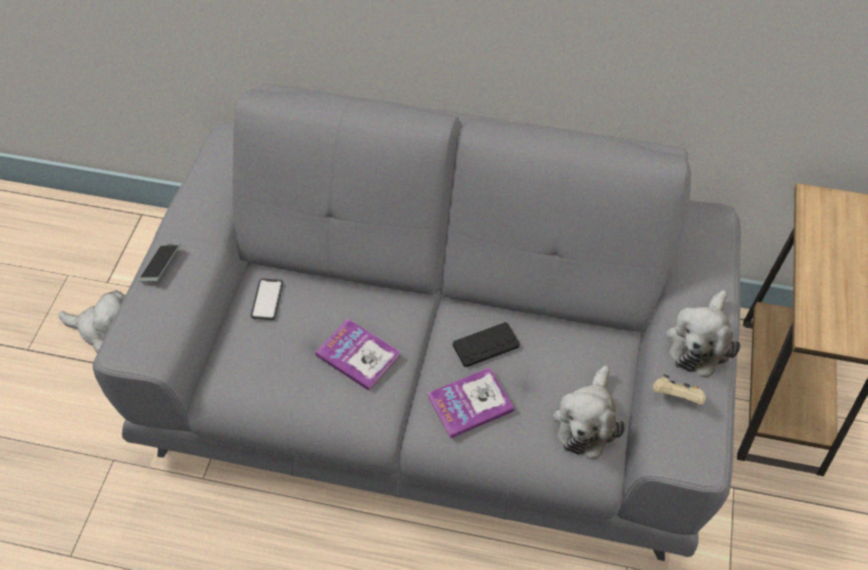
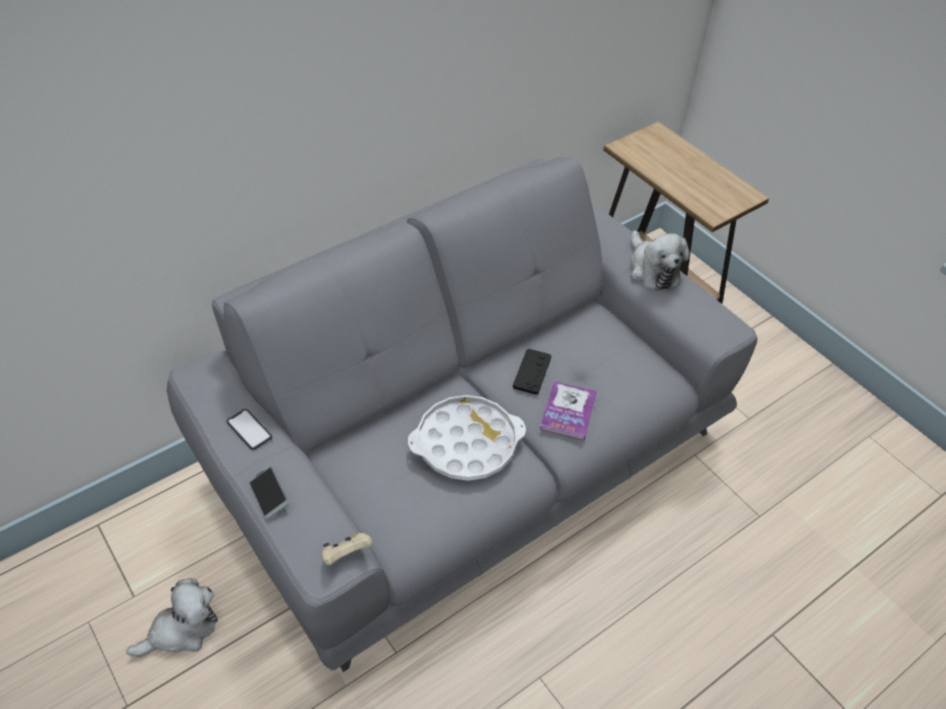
camera: 50 degrees left, 5 degrees down
phone [251,279,283,320] -> phone moved to [227,409,272,450]
book [315,318,401,391] -> white tray [408,395,526,481]
plush toy [553,365,625,459] -> none
beige game controller [653,374,706,405] -> beige game controller moved to [322,533,373,566]

